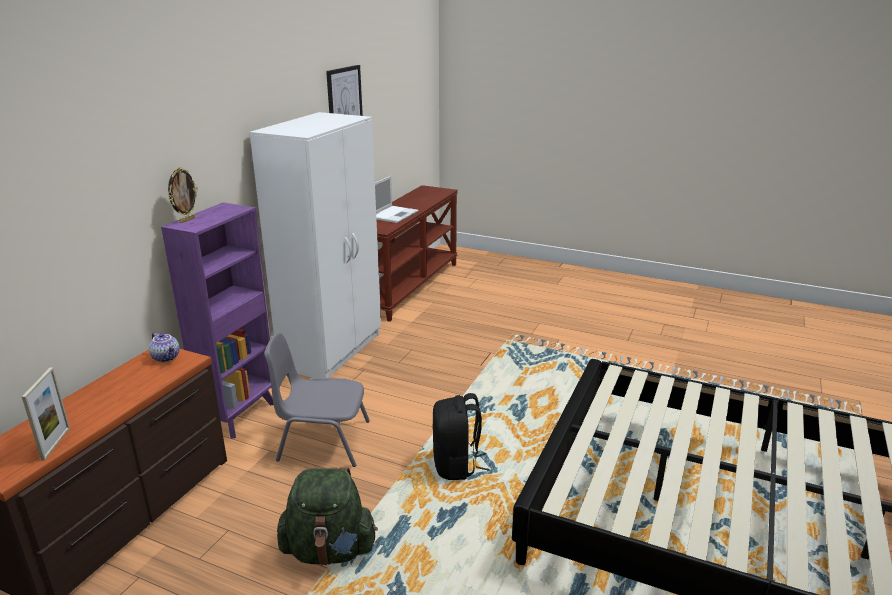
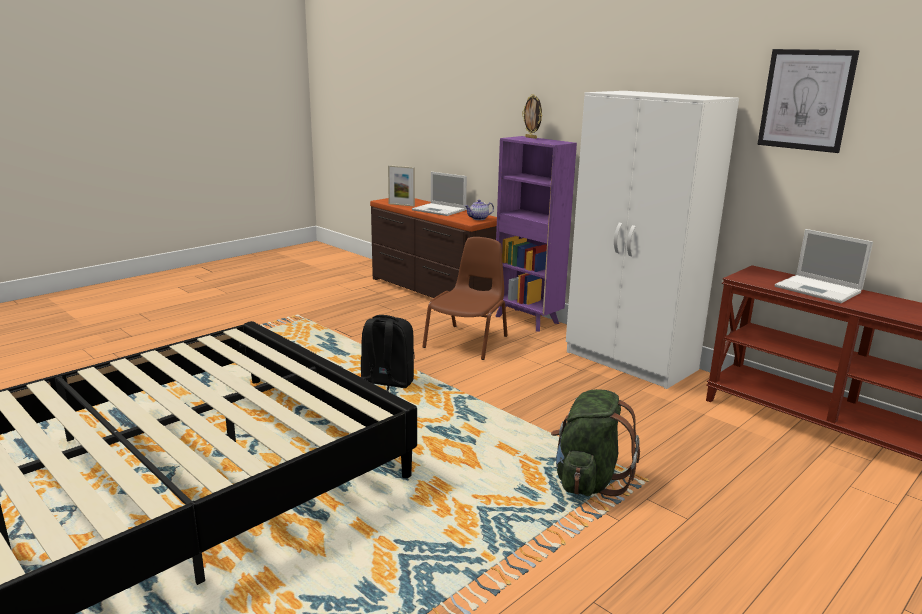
camera: 110 degrees right, 5 degrees down
grey chair [264,332,370,467] -> brown chair [422,237,508,360]
green backpack [277,467,378,565] -> green backpack moved to [551,389,640,496]
none -> laptop [412,172,467,216]

